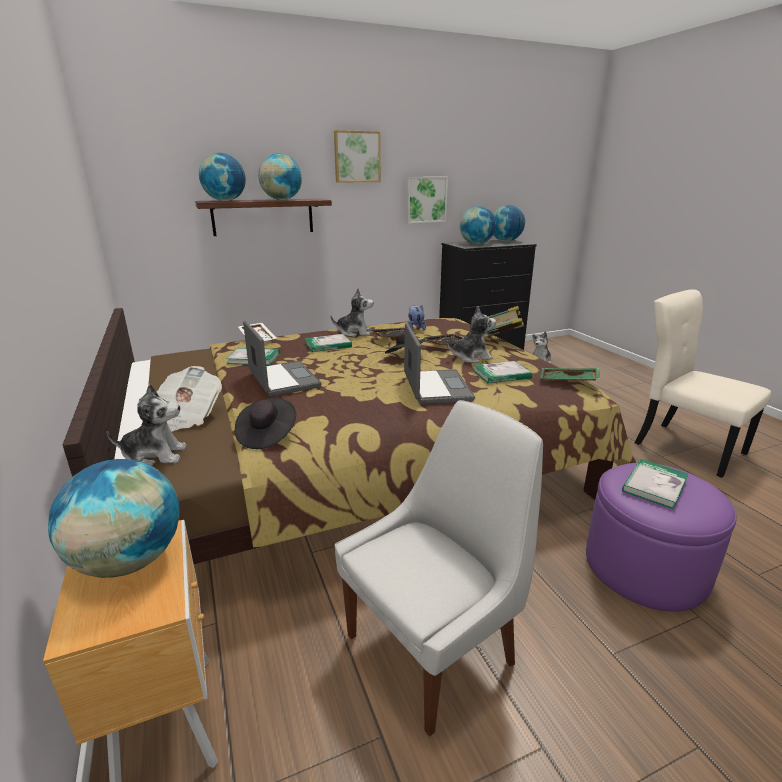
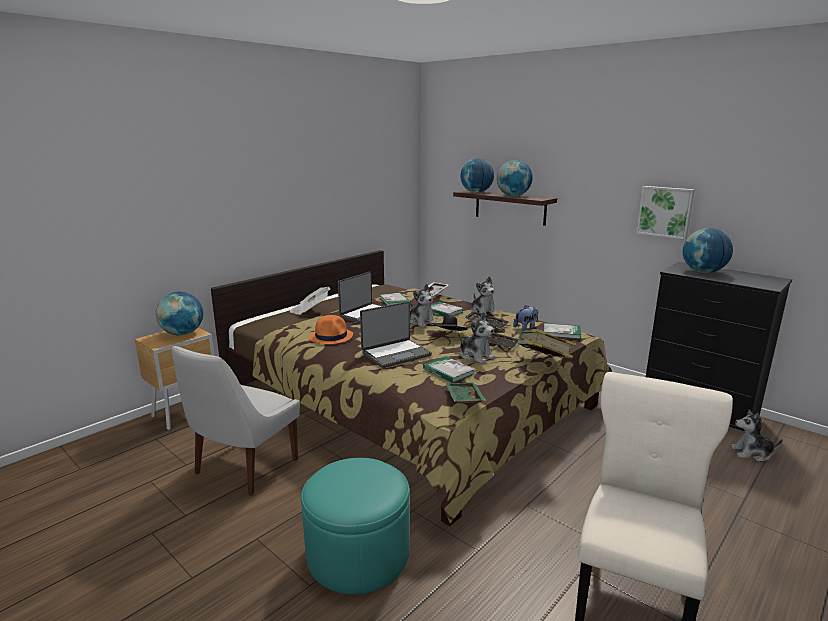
camera: 65 degrees right, 5 degrees down
plush toy [107,384,187,466] -> plush toy moved to [410,284,437,328]
black hat [235,398,296,449] -> none
picture [334,130,381,182] -> none
white chair [335,400,543,737] -> white chair turned 90 degrees clockwise [172,346,300,495]
globe [493,205,525,242] -> none
purple ottoman [586,463,737,612] -> turquoise ottoman [301,458,410,595]
book [622,459,688,509] -> book moved to [544,323,582,339]
none -> orange hat [309,315,353,344]

